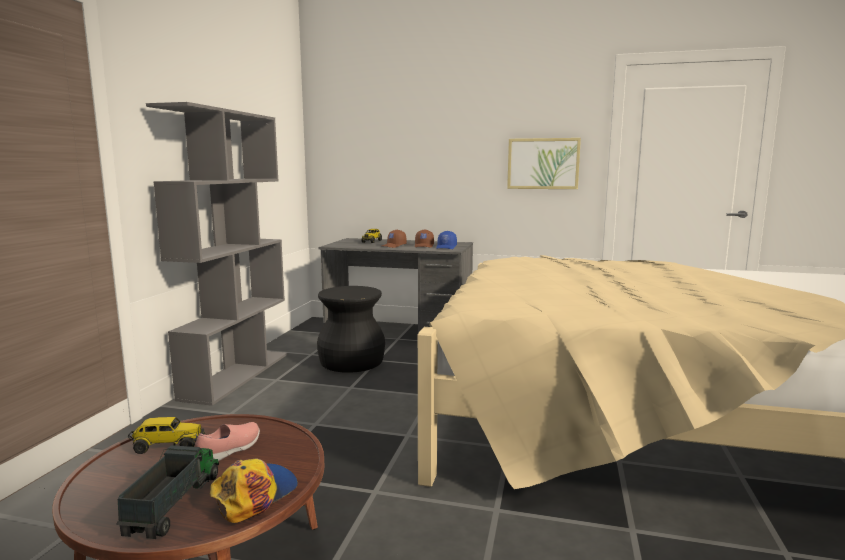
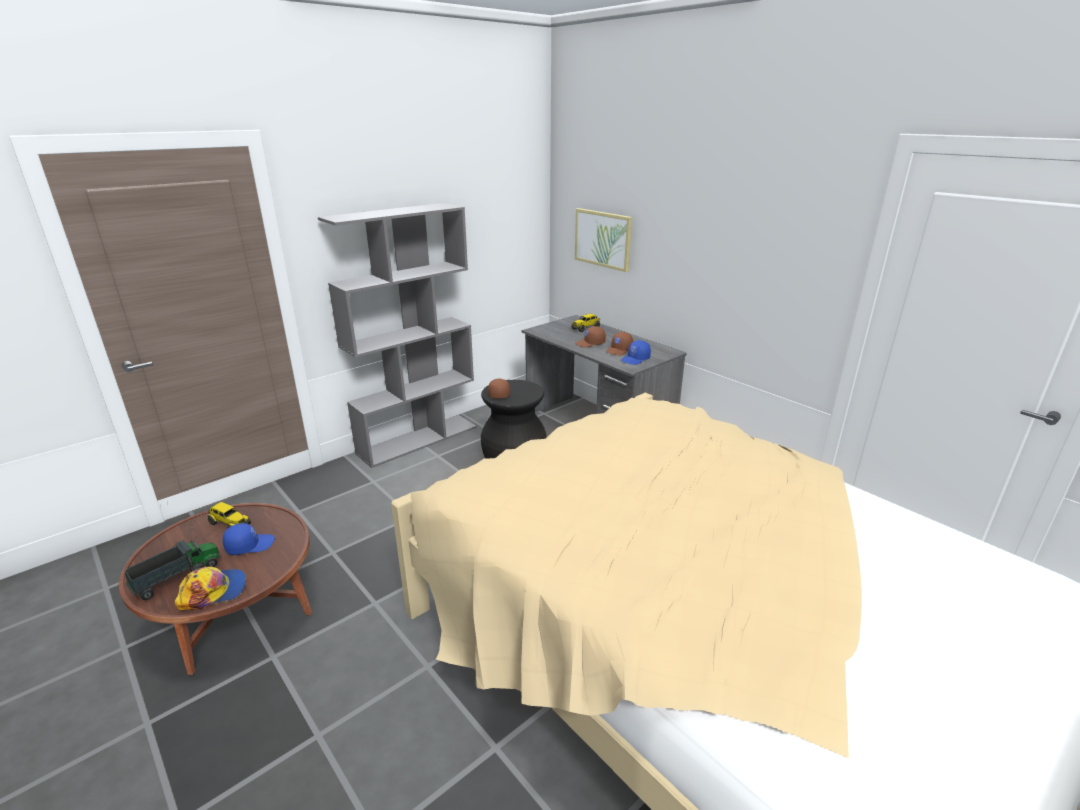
camera: 35 degrees right, 15 degrees up
pink shoe [195,422,260,461] -> blue cap [223,523,275,555]
picture [507,138,581,189] -> picture moved to [575,208,632,272]
none -> brown cap [488,379,510,399]

